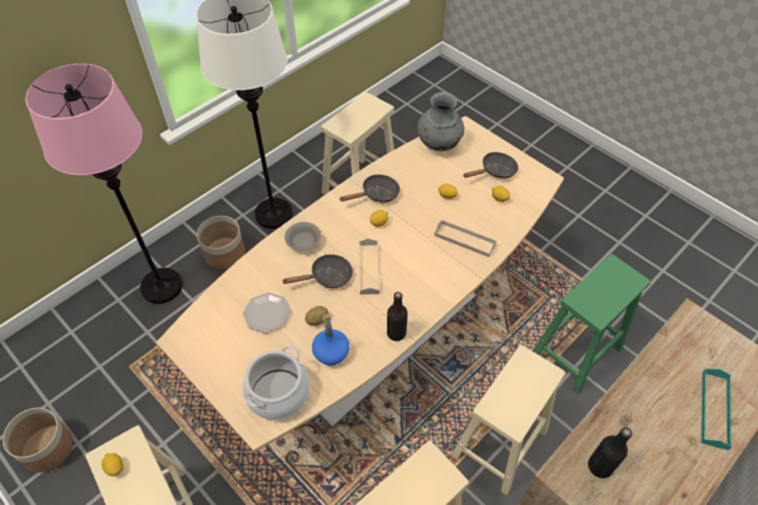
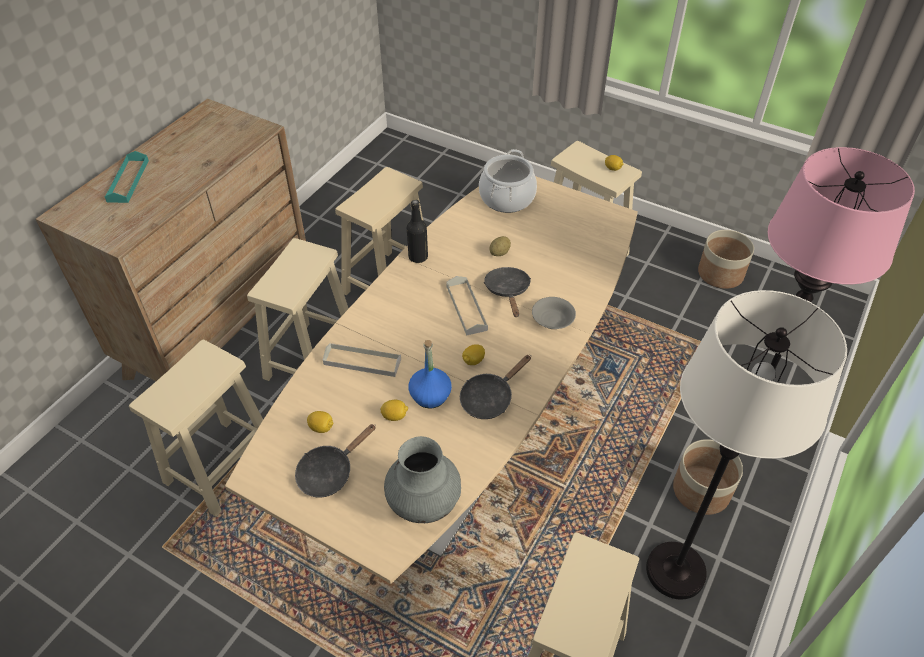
camera: 165 degrees right, 5 degrees down
plate [243,293,291,334] -> none
black frying pan [282,254,353,288] -> black frying pan turned 120 degrees clockwise [484,267,531,317]
blue bottle [312,314,349,365] -> blue bottle moved to [409,340,452,409]
green stool [533,254,651,394] -> beige stool [129,339,263,517]
black bottle [588,427,632,478] -> none

